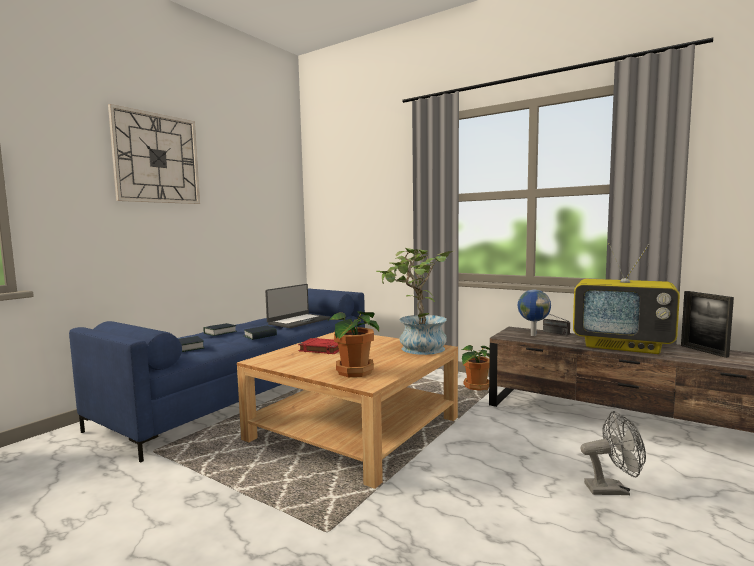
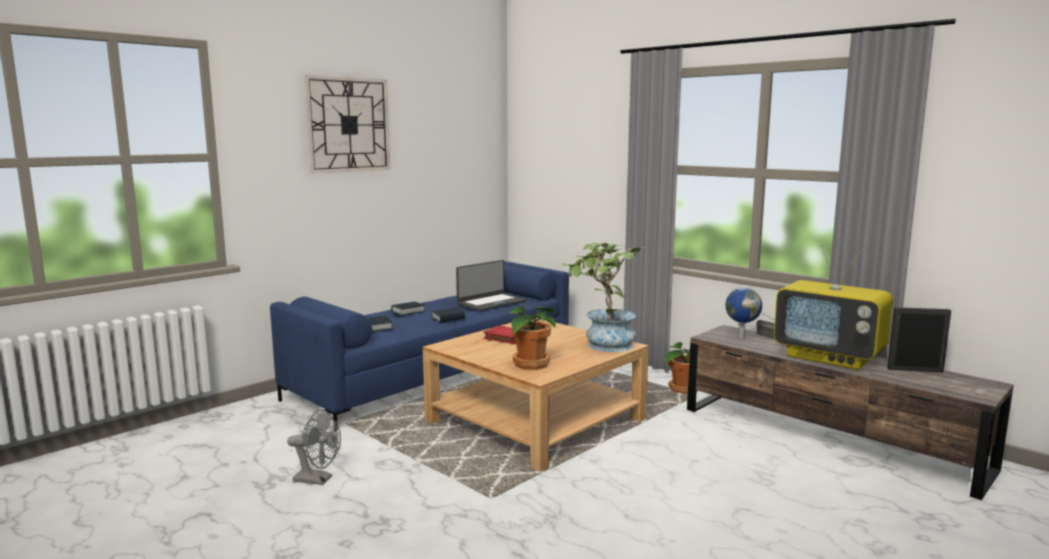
camera: 10 degrees right, 5 degrees up
grey fan [581,411,646,495] -> grey fan moved to [287,410,341,485]
picture frame [681,291,734,358] -> picture frame turned 105 degrees clockwise [887,307,951,372]

